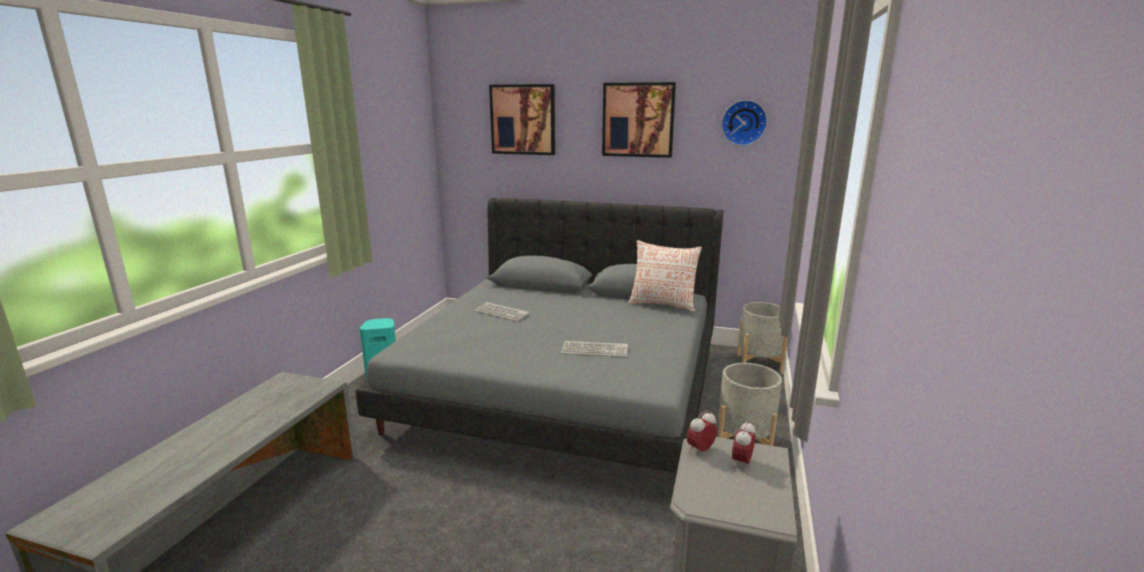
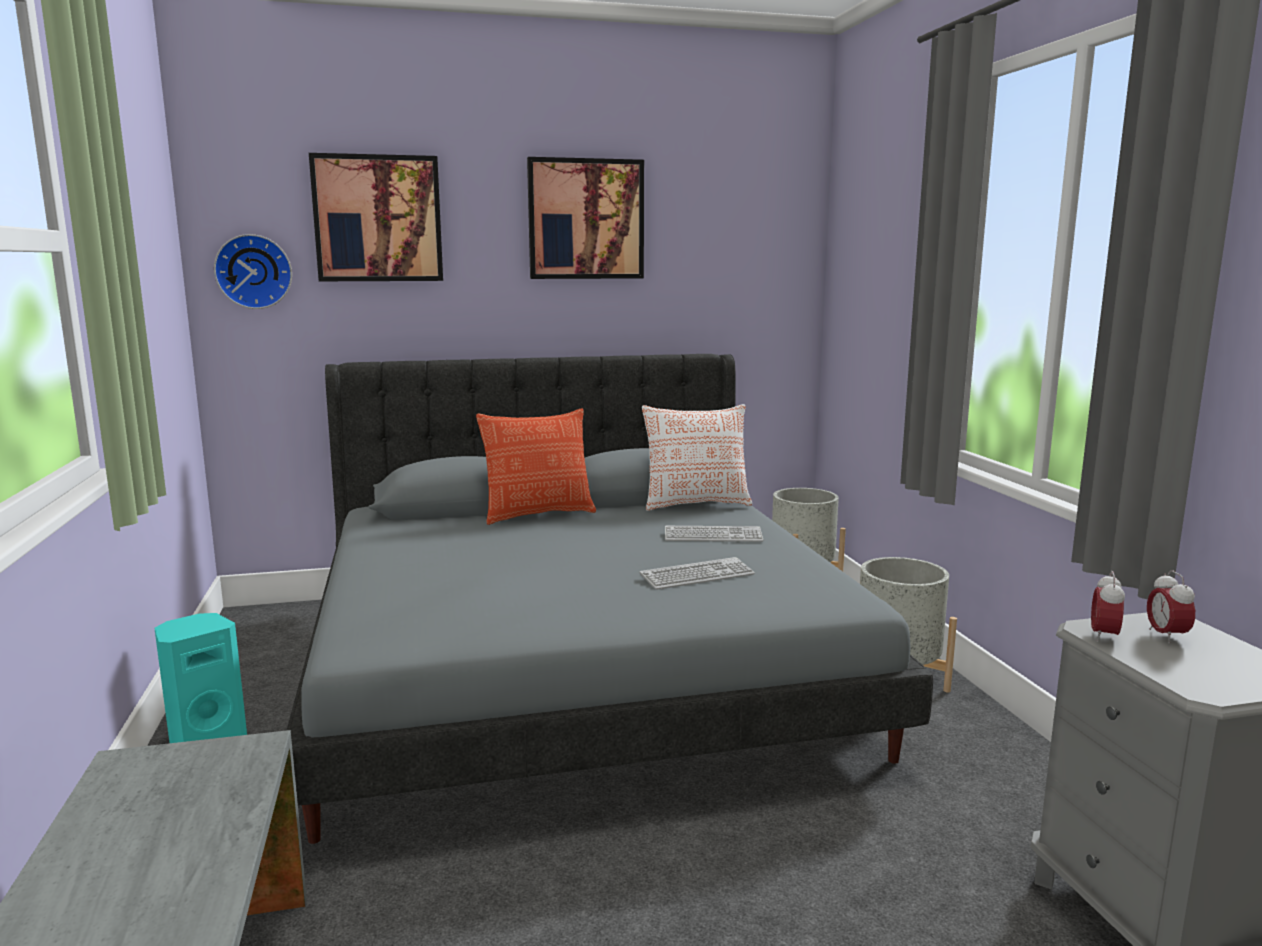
camera: 30 degrees left, 5 degrees down
keyboard [475,302,530,321] -> keyboard moved to [665,526,763,542]
wall clock [721,100,767,146] -> wall clock moved to [214,234,292,309]
none -> orange pillow [476,409,596,525]

